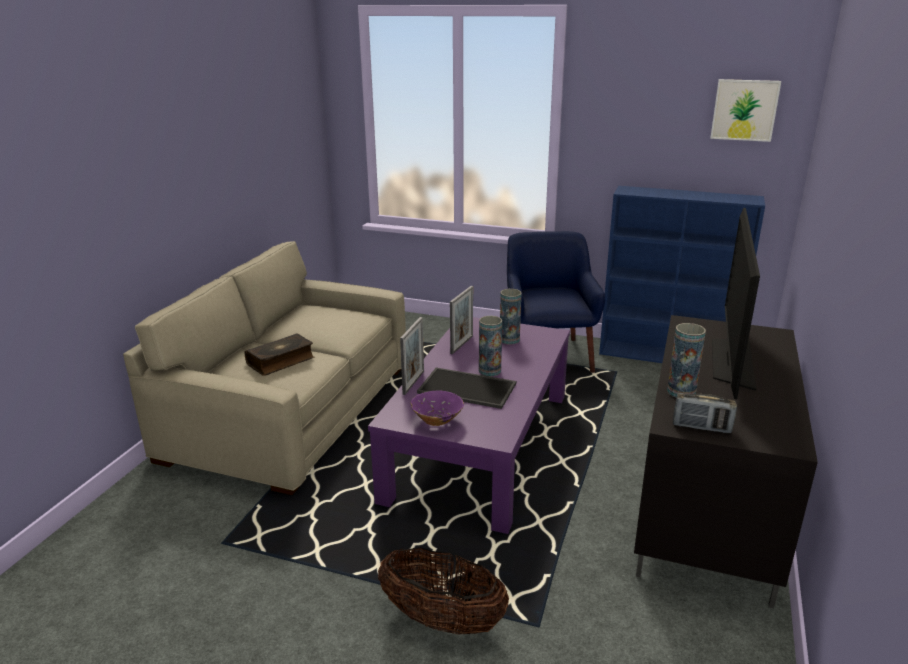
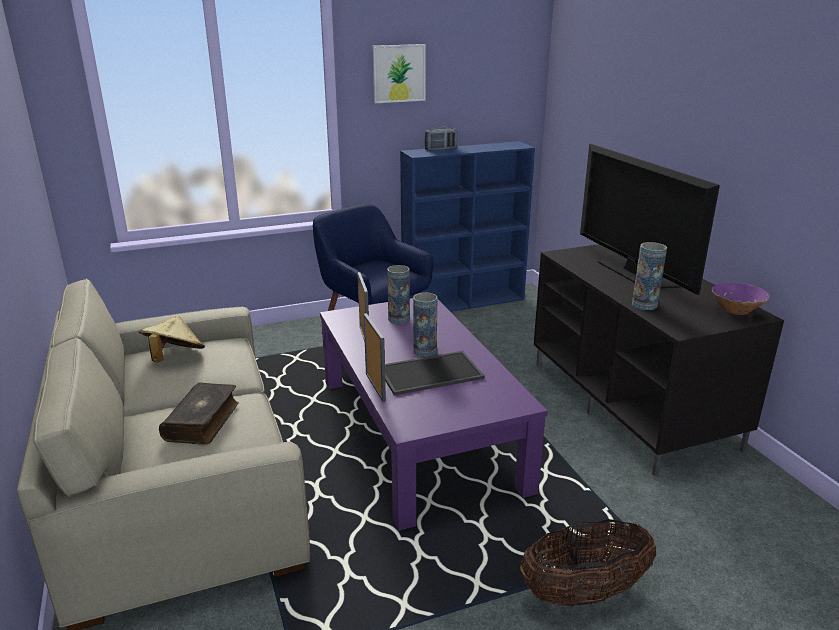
camera: 40 degrees left, 0 degrees up
purple bowl [411,390,464,426] -> purple bowl moved to [712,282,770,315]
radio [673,393,737,433] -> radio moved to [425,127,457,151]
picture [710,79,781,142] -> picture moved to [373,44,426,103]
none -> beige hat [139,316,205,362]

